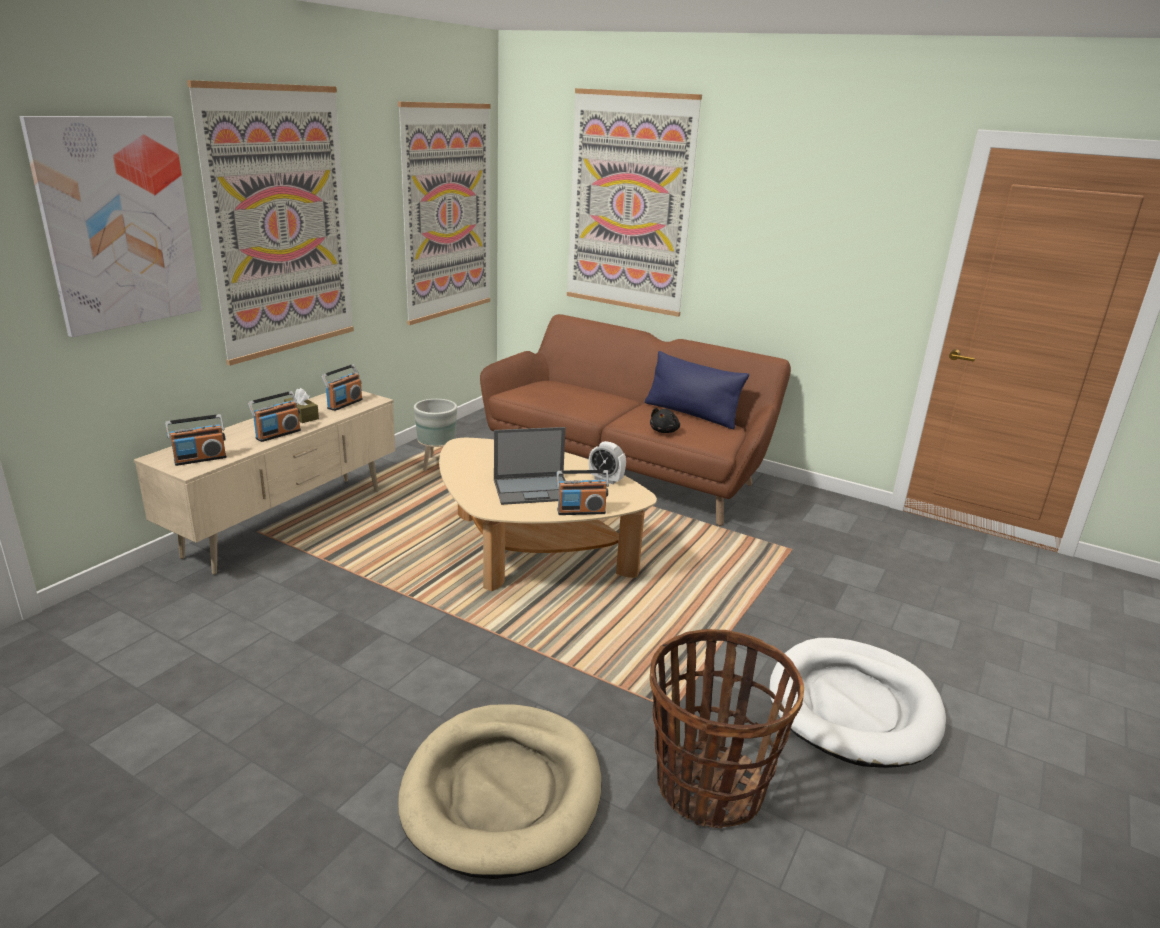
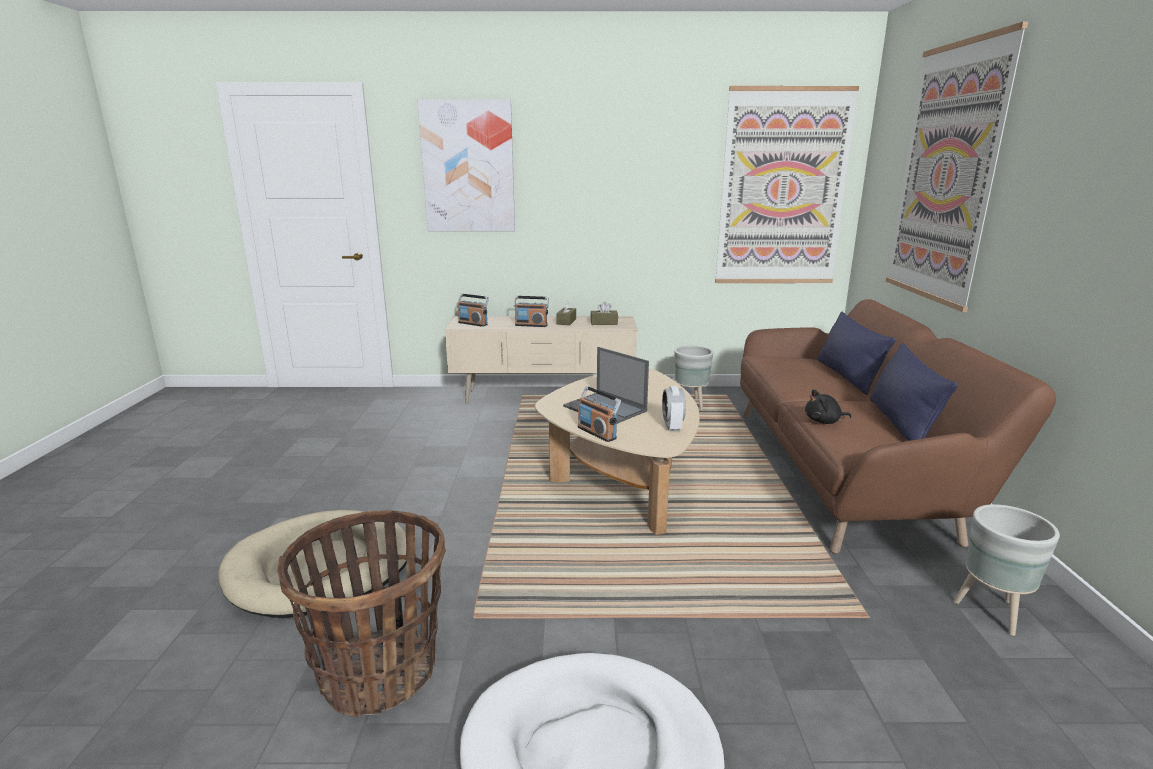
camera: 60 degrees right, 5 degrees down
picture [187,80,354,366] -> none
radio [321,364,363,411] -> brown tissue box [591,301,618,325]
none -> blue pillow [817,312,896,395]
none -> grey planter [953,504,1060,636]

